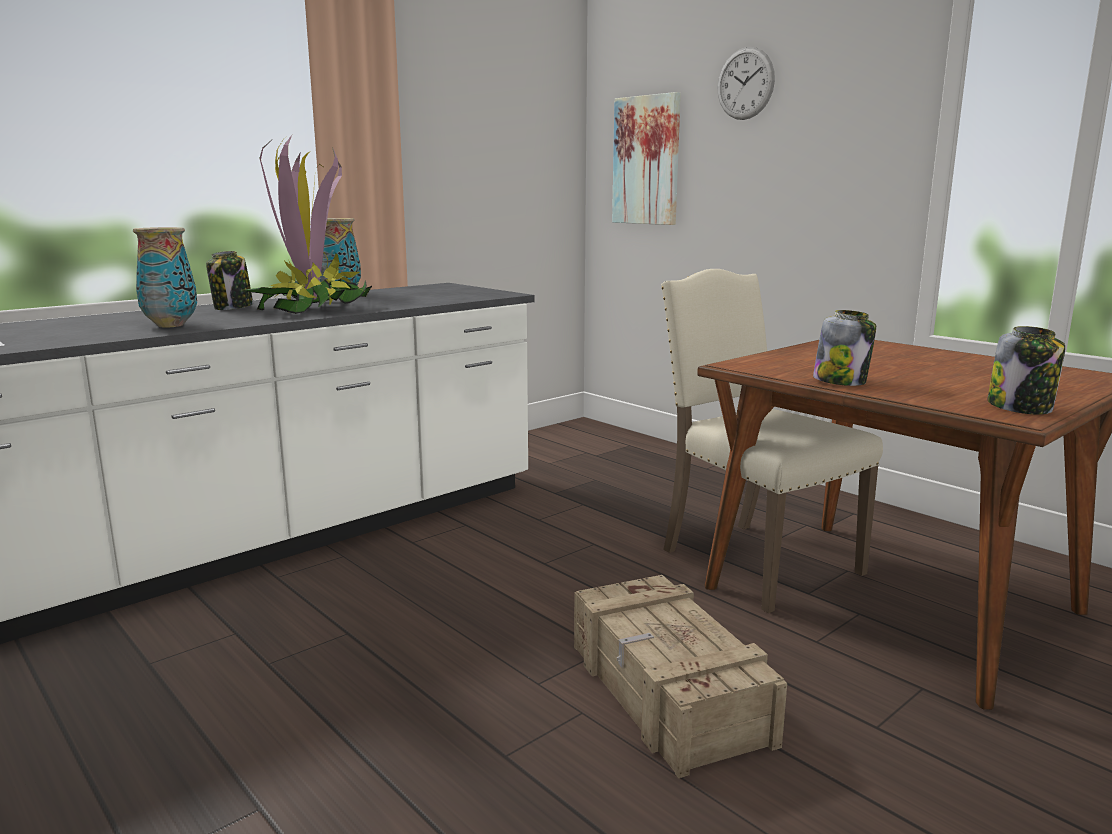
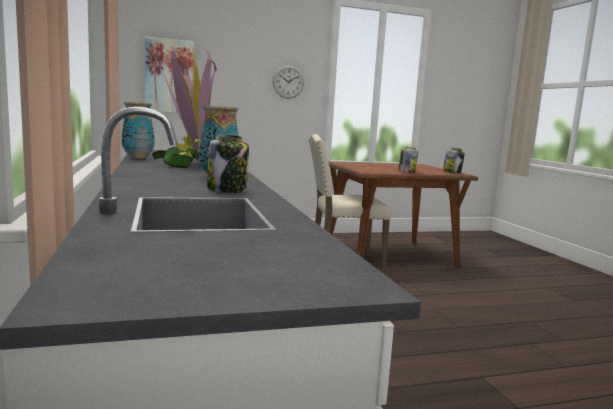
camera: 65 degrees left, 5 degrees down
jar [206,251,253,310] -> jar moved to [207,135,249,193]
crate [574,575,787,778] -> none
wall clock [718,47,775,120] -> wall clock moved to [273,65,304,99]

